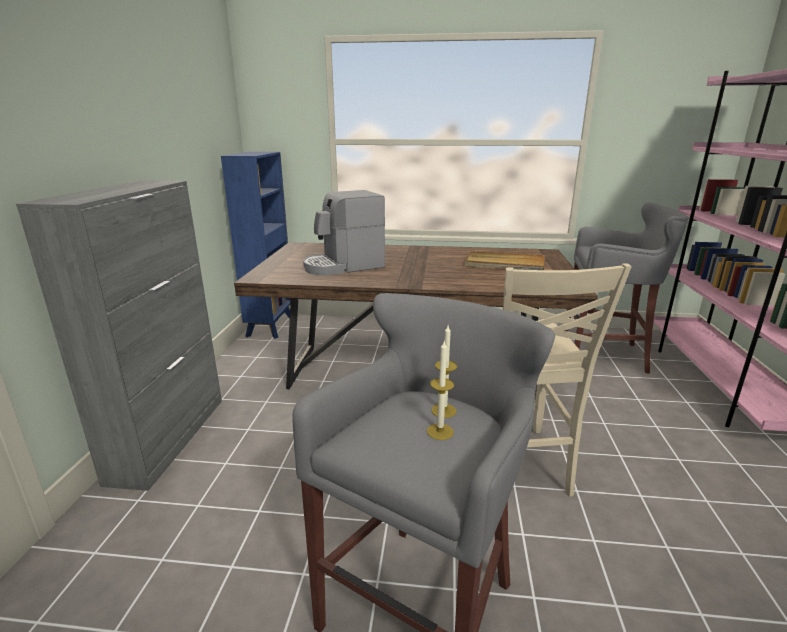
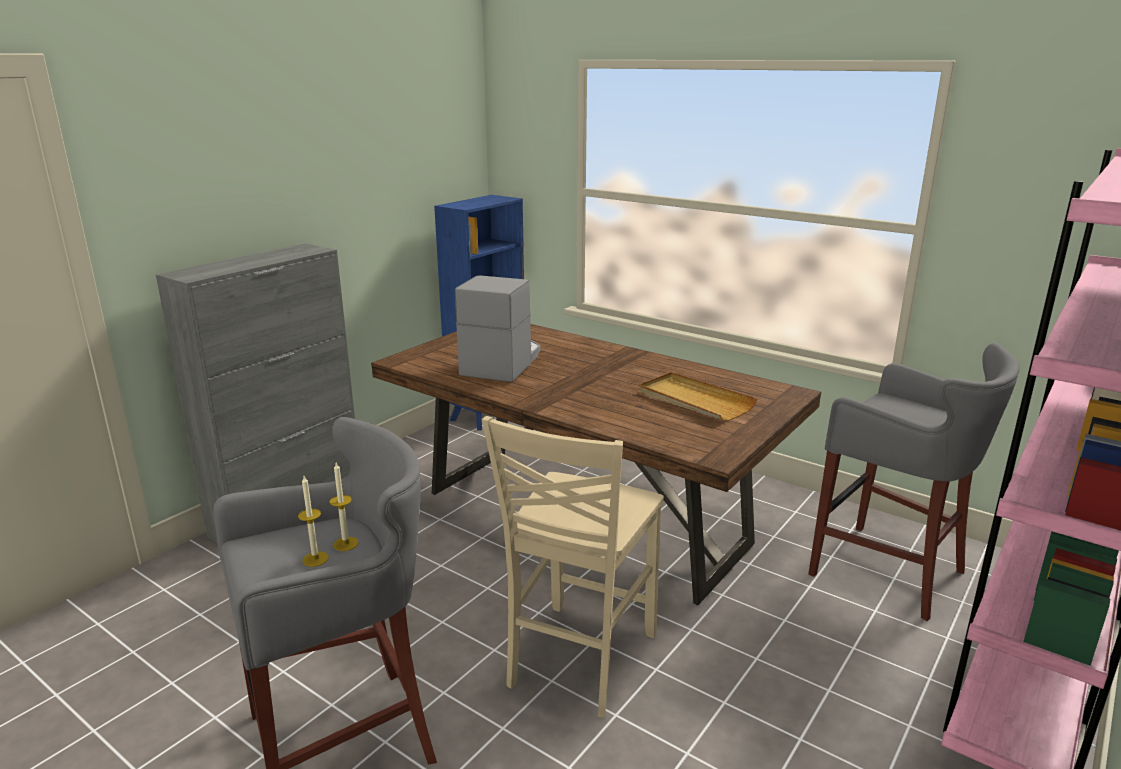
camera: 30 degrees right, 0 degrees up
coffee machine [303,190,385,276] -> coffee machine turned 105 degrees clockwise [455,275,540,382]

